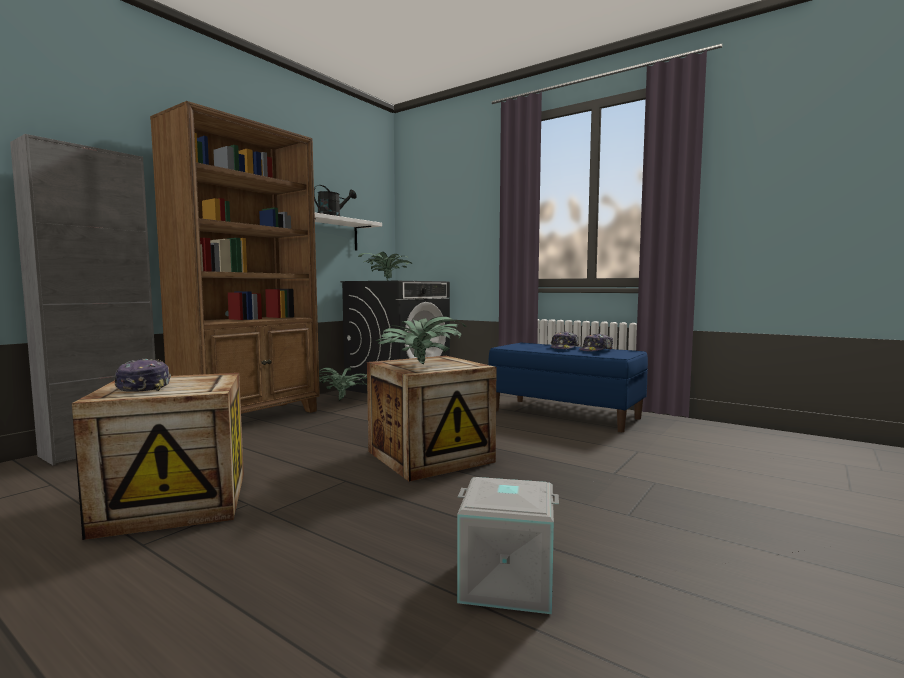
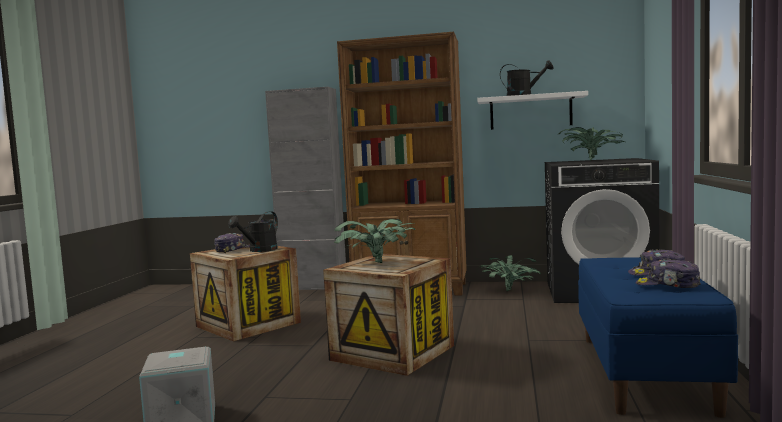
camera: 65 degrees right, 0 degrees up
none -> black watering can [228,211,278,252]

